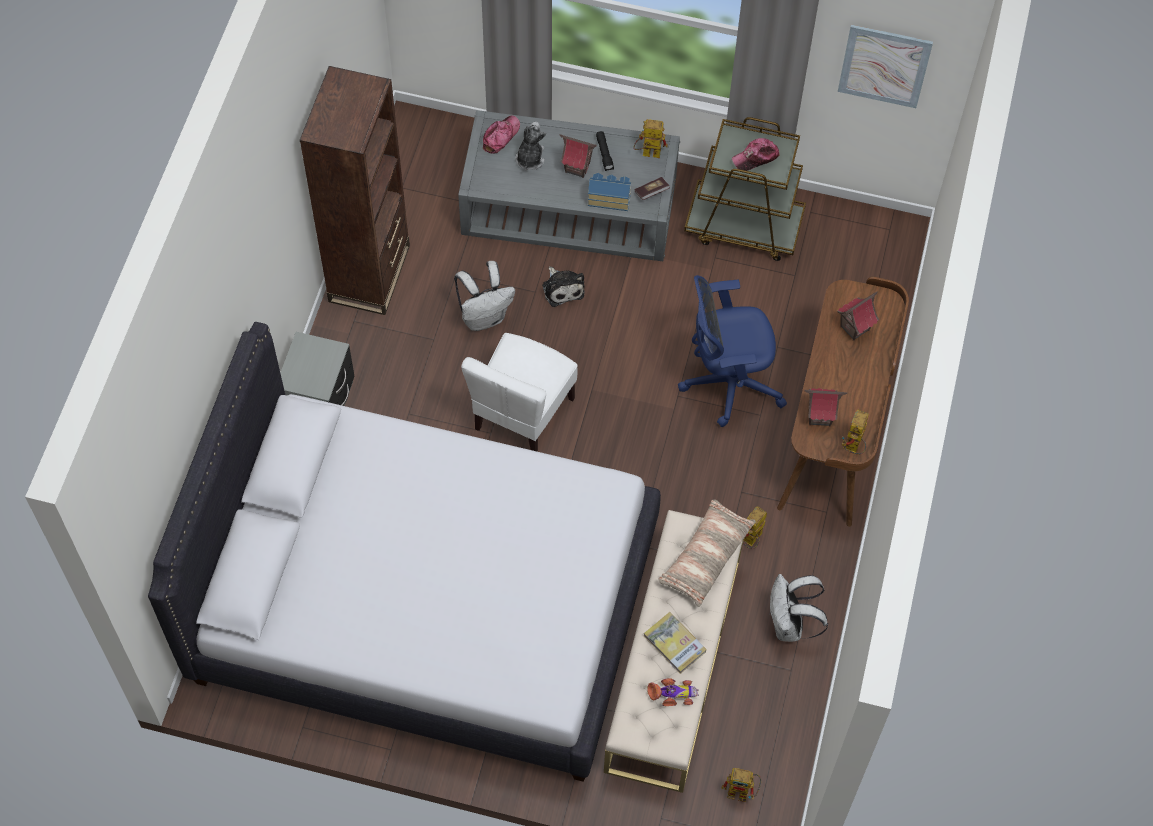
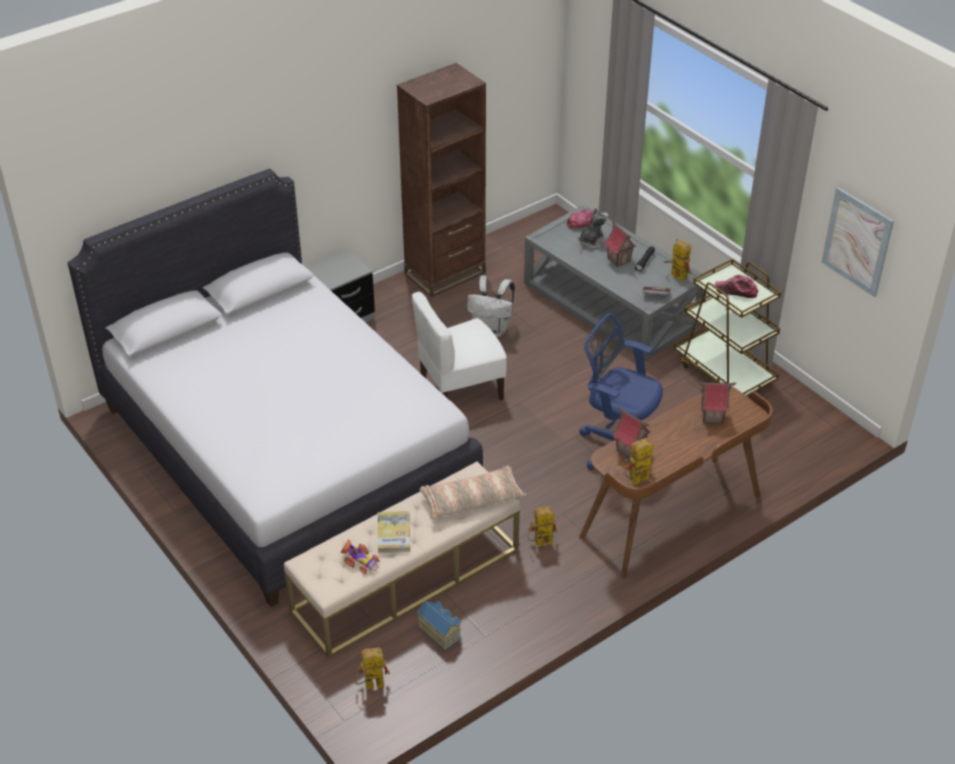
camera: 40 degrees right, 20 degrees down
plush toy [542,266,585,307] -> none
toy house [588,173,631,211] -> toy house moved to [417,601,461,651]
toy robot [721,768,761,802] -> toy robot turned 120 degrees clockwise [355,648,390,689]
white backpack [769,574,828,642] -> none

